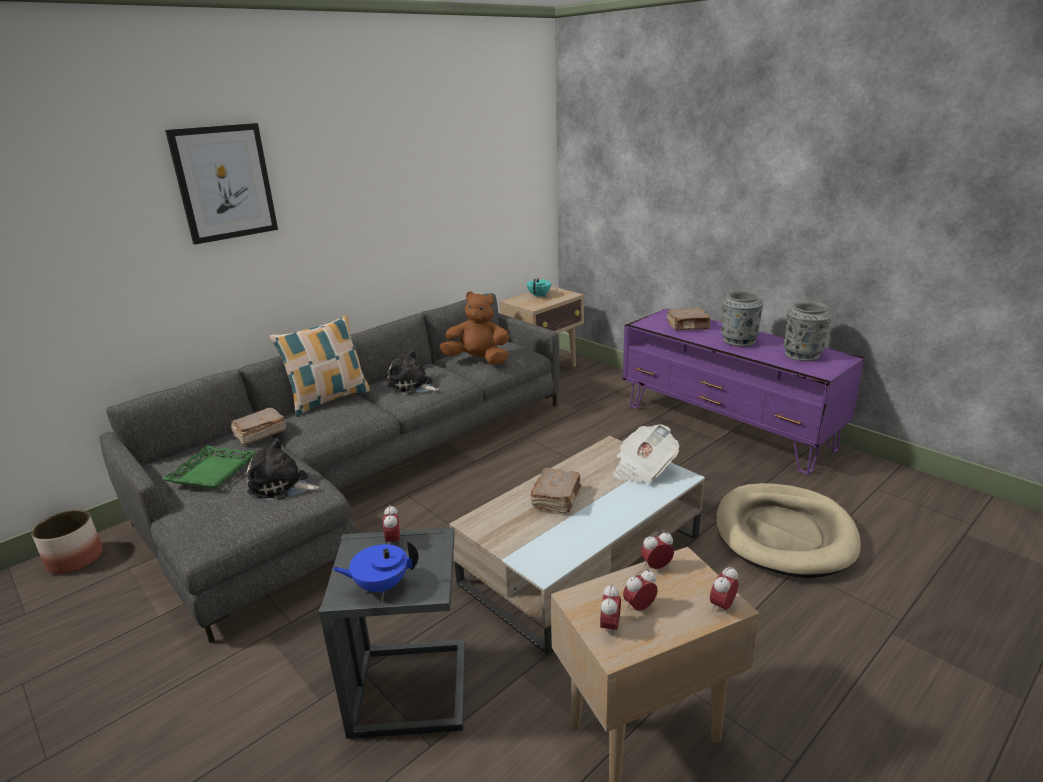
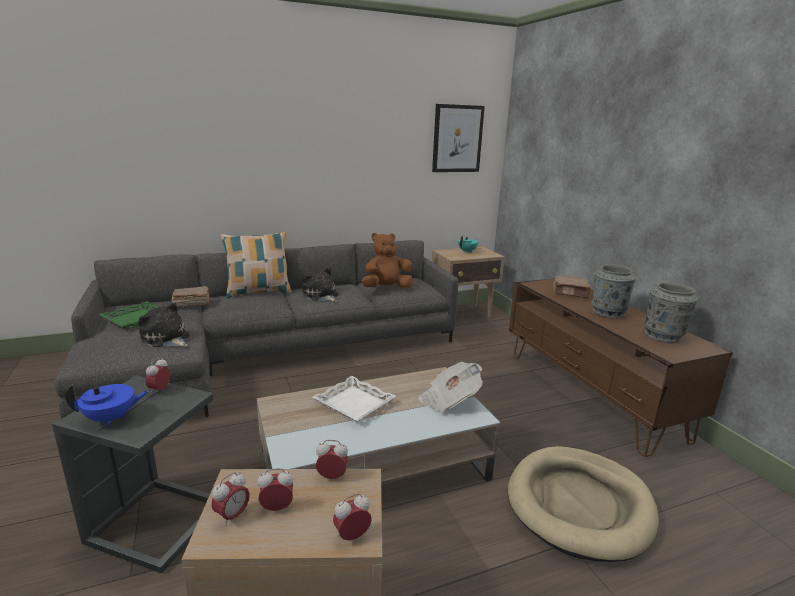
camera: 20 degrees right, 5 degrees down
planter [32,510,103,574] -> none
picture [165,123,278,245] -> picture moved to [432,104,485,172]
blue teapot [333,541,418,595] -> blue teapot turned 150 degrees clockwise [66,384,149,426]
brown plush toy [440,291,509,365] -> brown plush toy turned 60 degrees counterclockwise [362,233,413,288]
brown book [530,468,581,513] -> white tray [312,376,396,422]
purple tv stand [623,308,865,474] -> brown tv stand [509,278,733,457]

